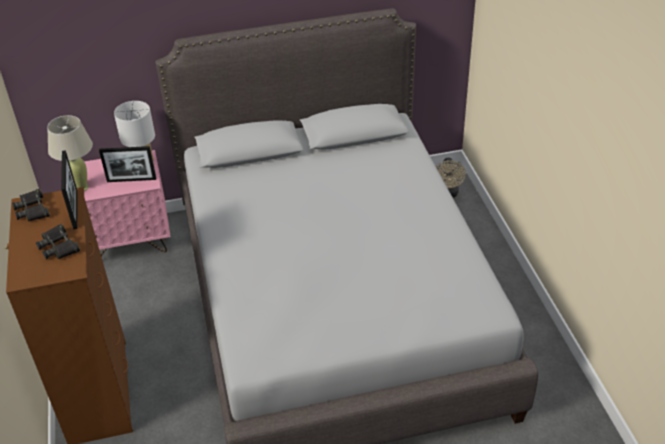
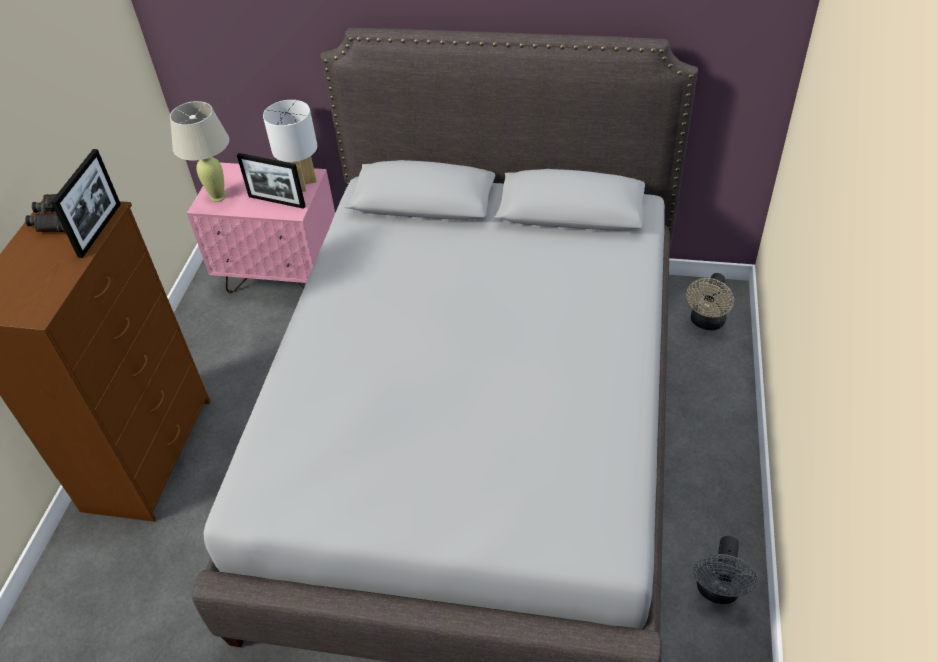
camera: 25 degrees right, 5 degrees up
black binoculars [36,224,80,259] -> none
none -> grey fan [694,536,757,604]

